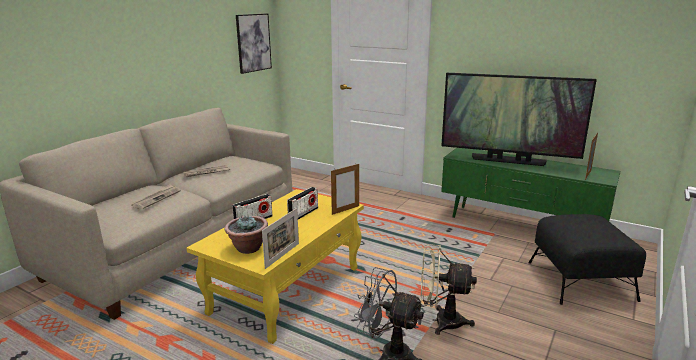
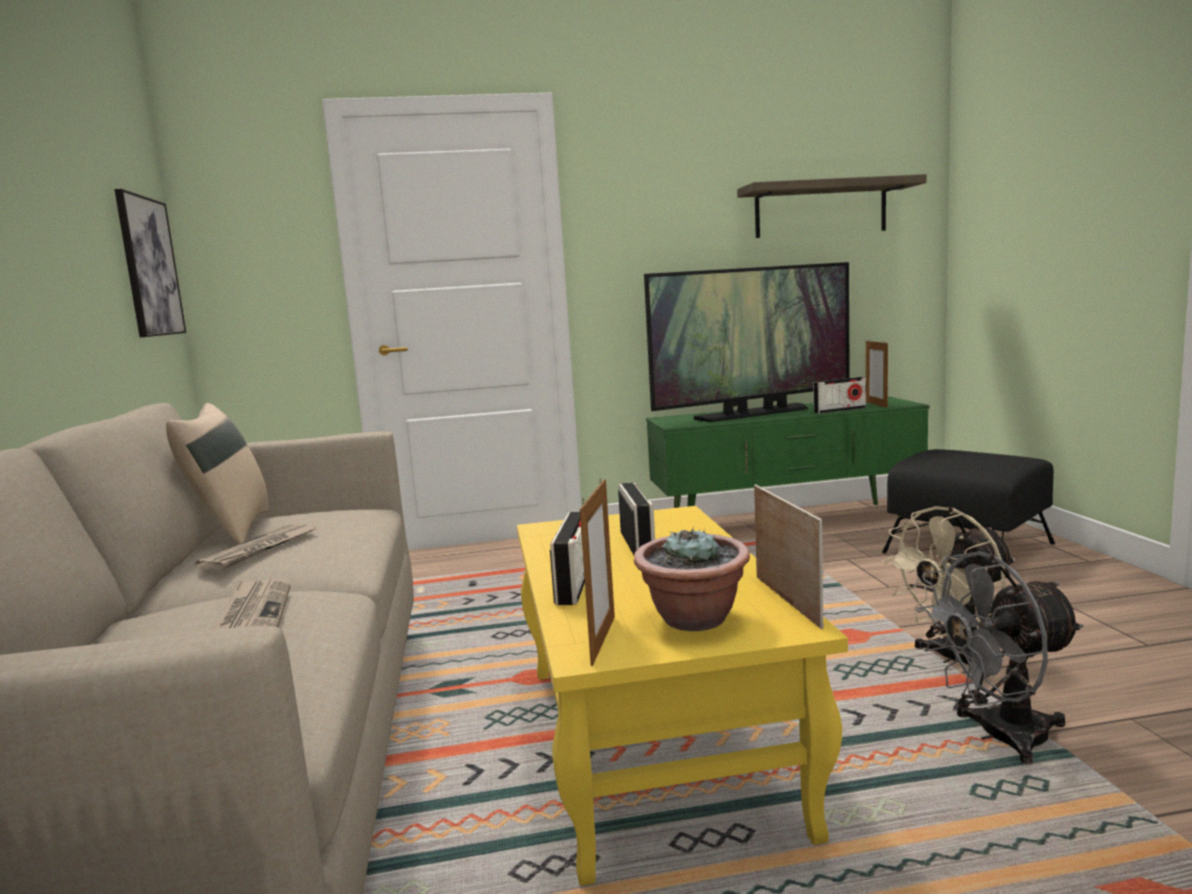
camera: 40 degrees left, 10 degrees down
picture frame [331,163,359,215] -> picture frame moved to [580,478,615,666]
none -> beige pillow [166,403,269,544]
none -> shelf [737,174,927,238]
none -> radio [813,377,866,414]

